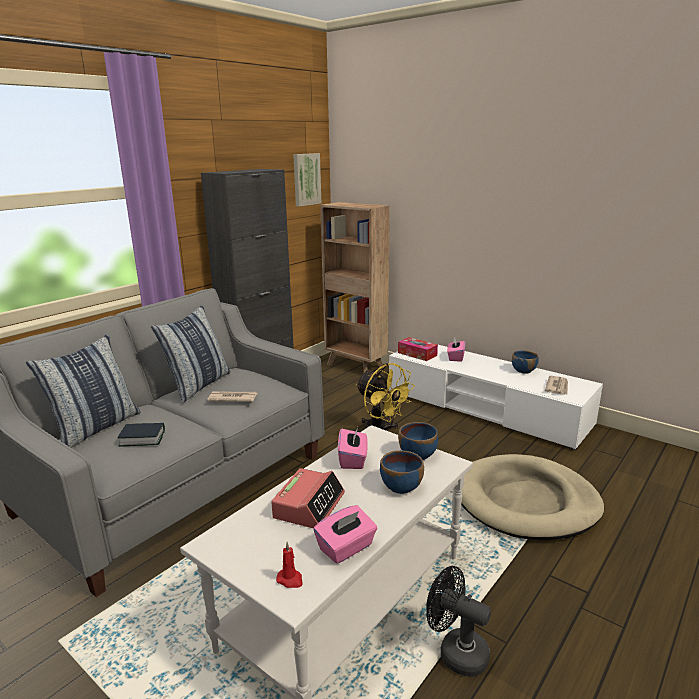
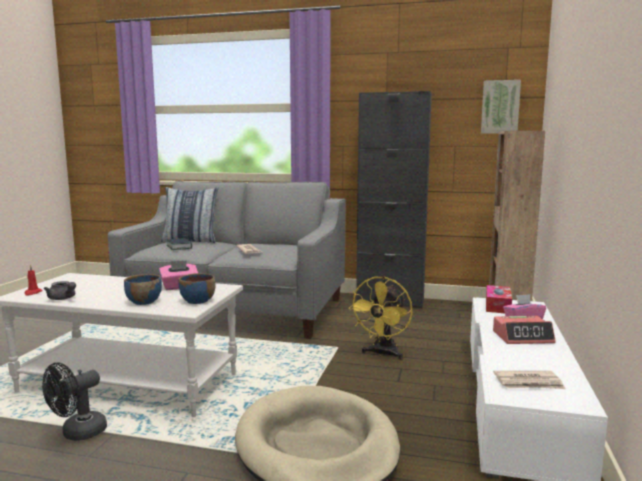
camera: 65 degrees right, 10 degrees down
pillow [151,305,230,402] -> none
alarm clock [271,468,345,529] -> alarm clock moved to [493,316,556,344]
pink tissue box [313,505,378,564] -> grey teapot [44,281,76,300]
black fan [427,566,491,677] -> black fan turned 150 degrees counterclockwise [42,363,107,441]
blue bowl [512,350,539,373] -> none

